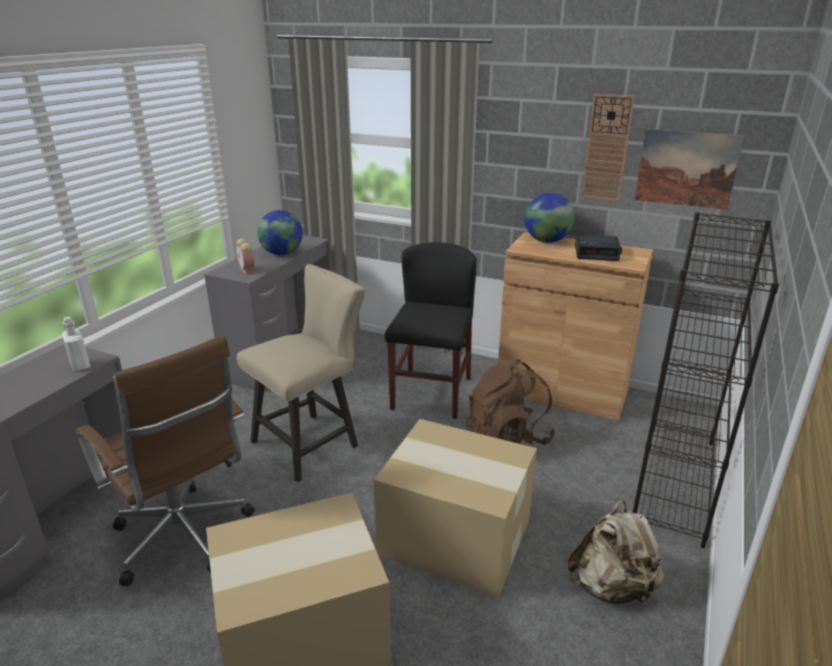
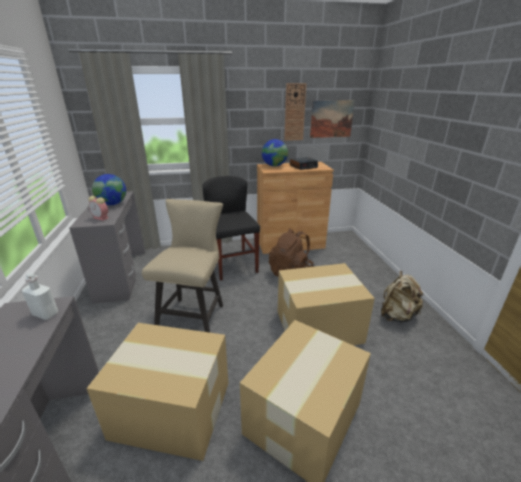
camera: 35 degrees left, 0 degrees up
brown office chair [76,335,255,586] -> cardboard box [86,323,228,461]
black bookcase [632,212,779,548] -> none

